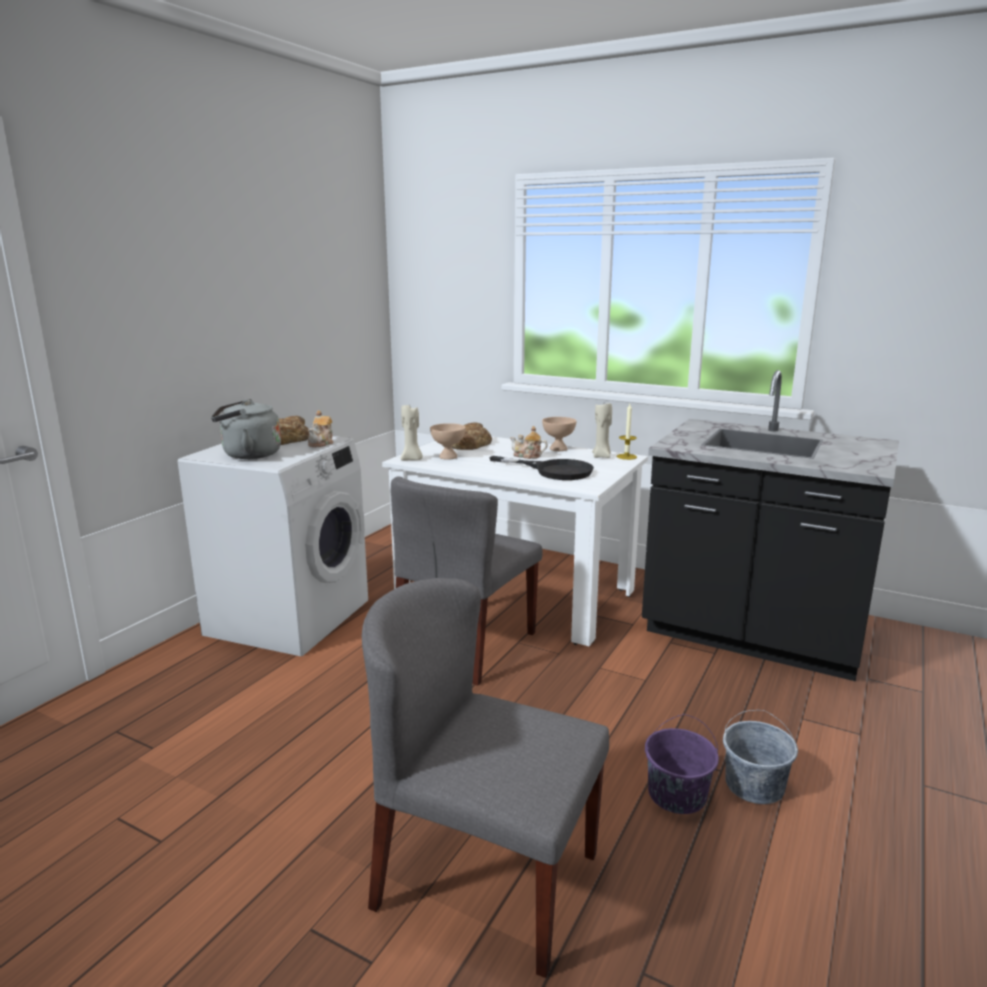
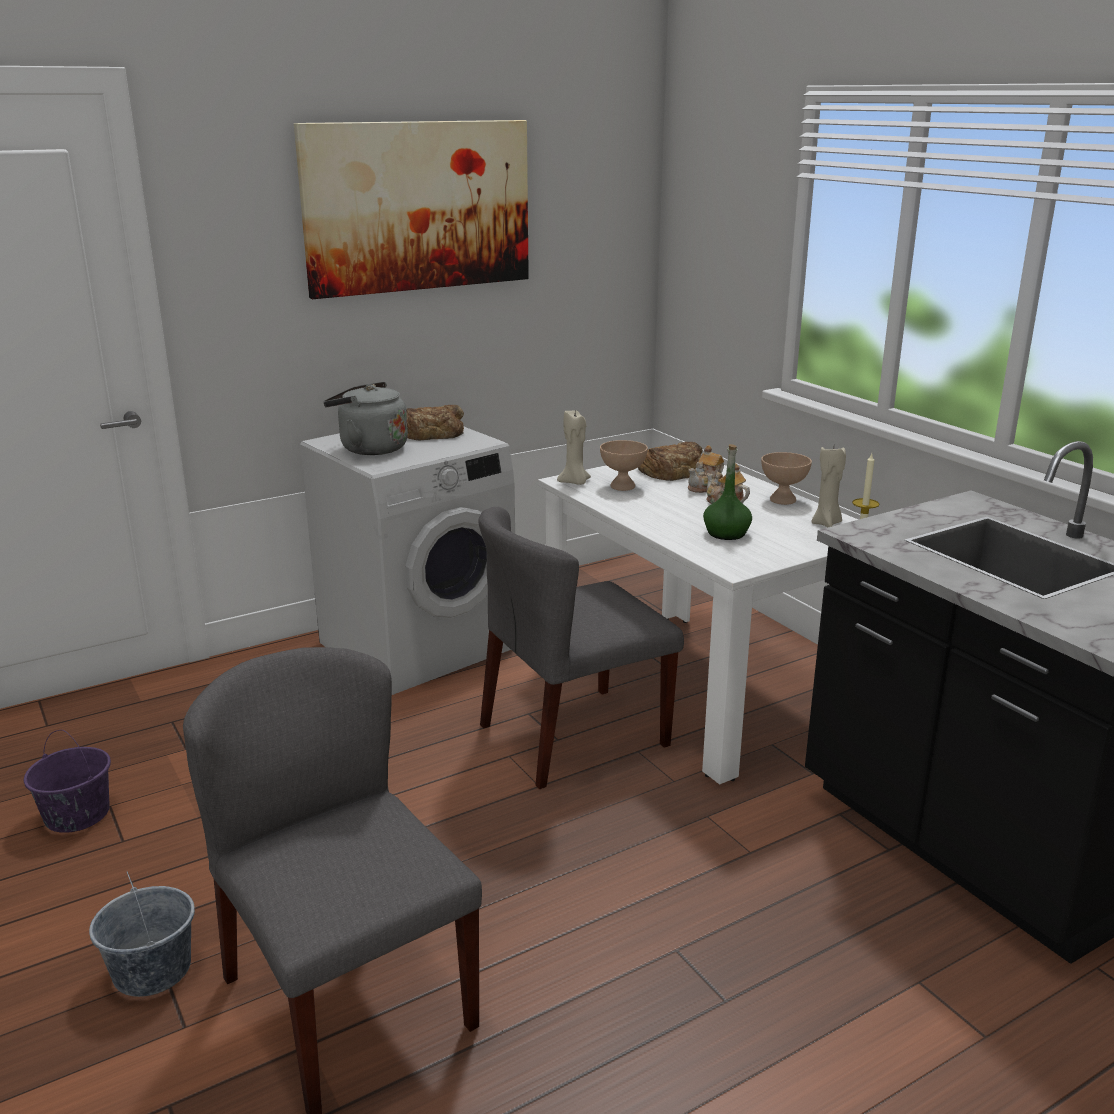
camera: 30 degrees right, 5 degrees up
teapot [308,411,334,447] -> teapot moved to [688,445,724,493]
black frying pan [490,456,594,480] -> green bottle [703,444,752,540]
purple bucket [645,714,719,814] -> purple bucket moved to [24,730,111,833]
grey bucket [723,710,798,804] -> grey bucket moved to [89,871,195,997]
none -> picture [294,120,529,299]

